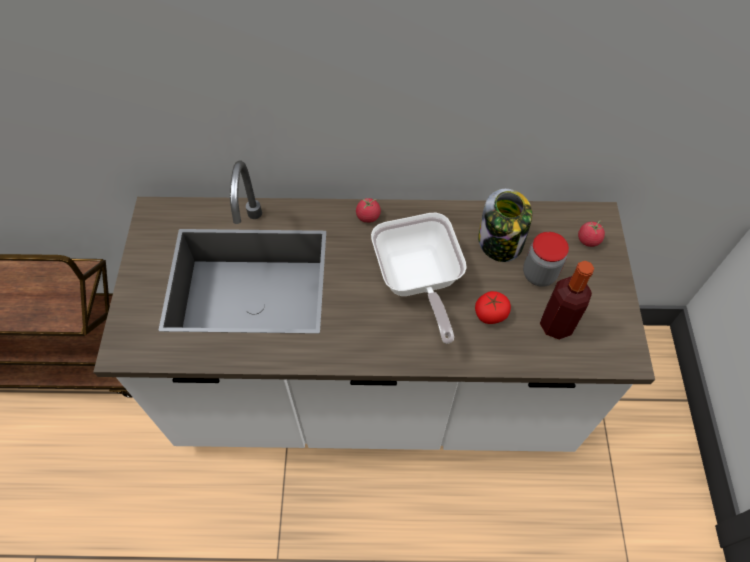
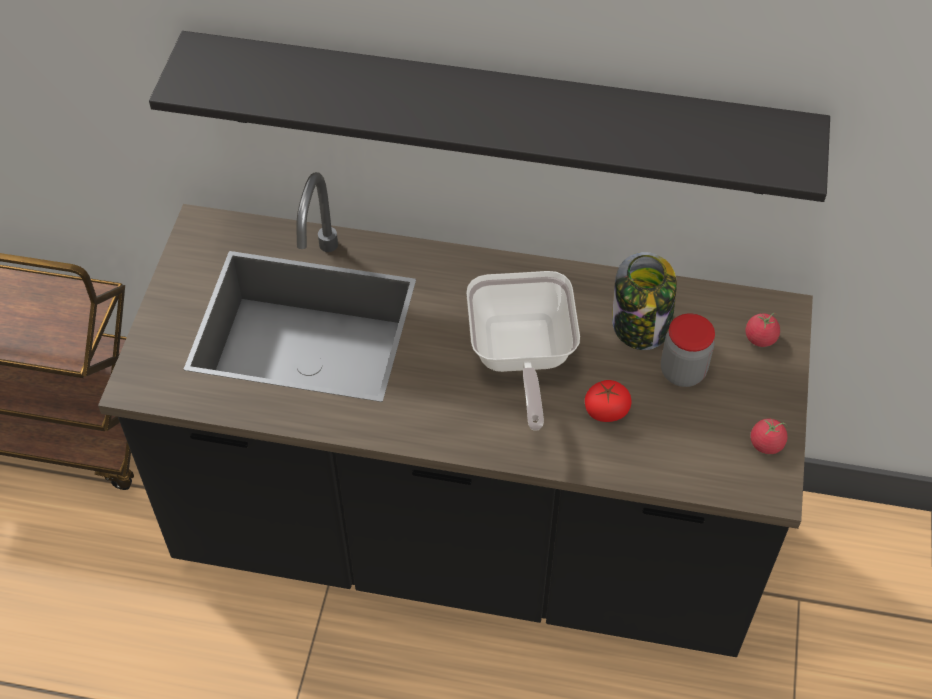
camera: 10 degrees right, 5 degrees down
white counter [93,160,655,452] -> black counter [98,172,813,657]
tomato [356,198,381,223] -> tomato moved to [751,419,788,454]
bottle [540,261,594,340] -> none
none -> black shelf [149,31,830,202]

